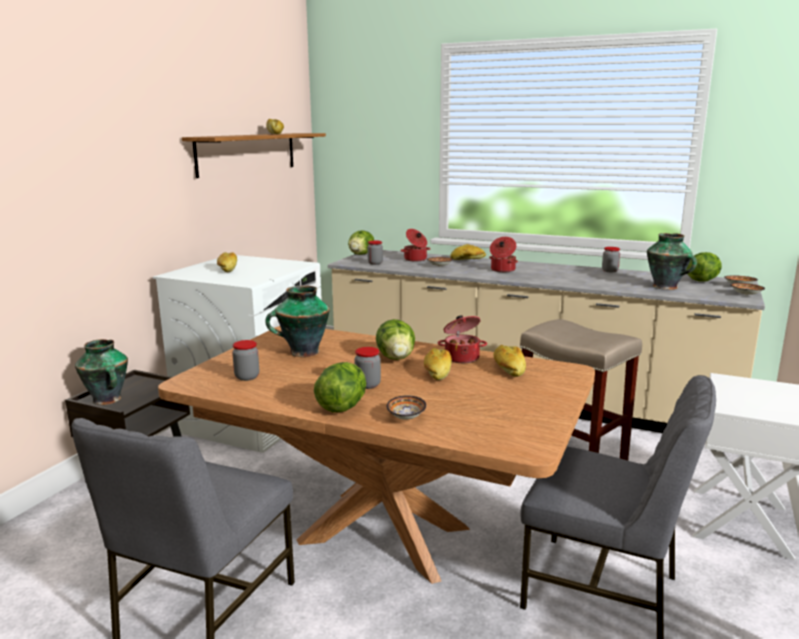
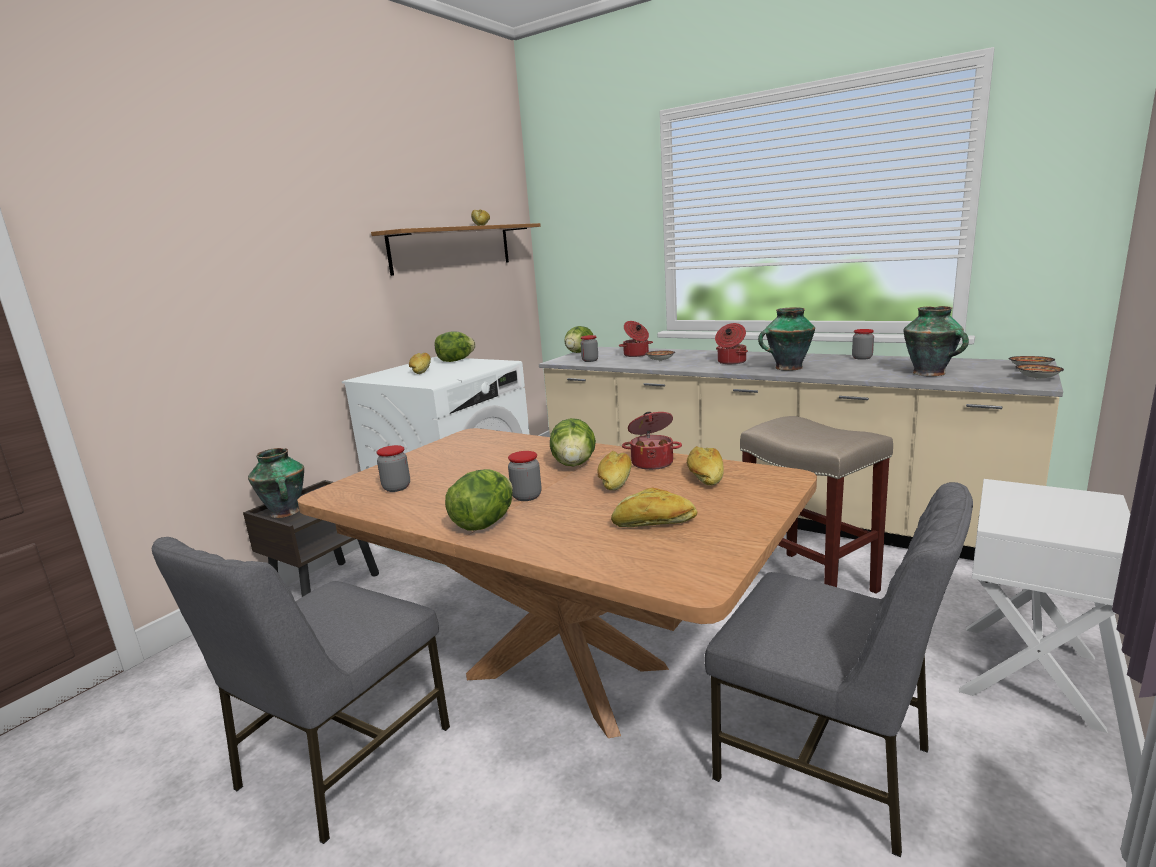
camera: 10 degrees right, 0 degrees up
vase [265,285,330,357] -> vase moved to [758,307,815,371]
bowl [387,395,426,420] -> none
bread [450,244,486,260] -> bread moved to [611,487,697,527]
lettuce [686,252,722,282] -> lettuce moved to [435,332,476,362]

